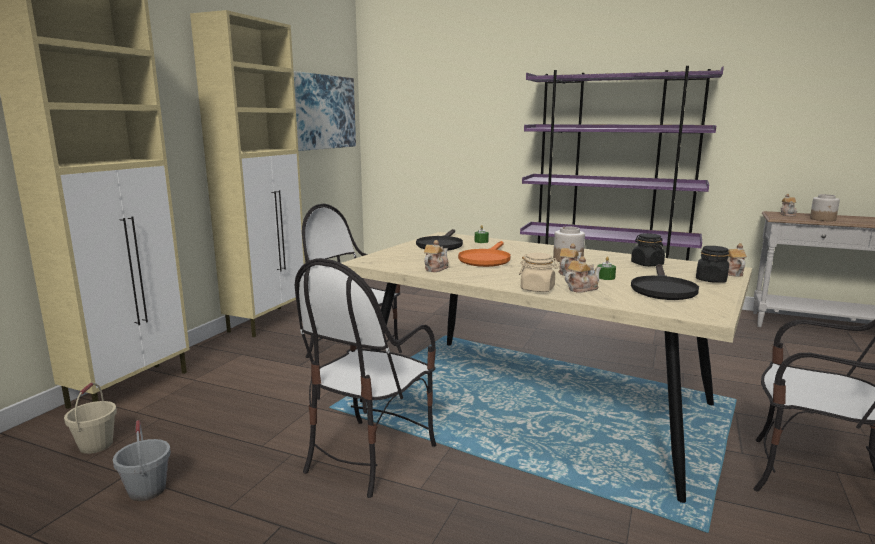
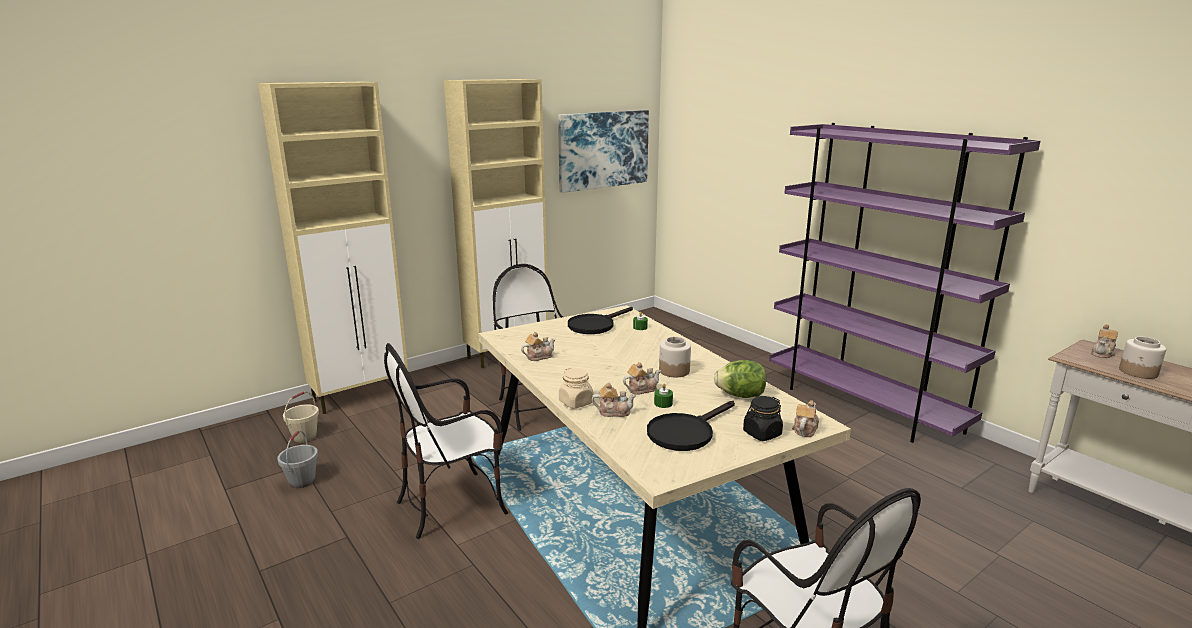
camera: 30 degrees right, 5 degrees up
orange frying pan [458,241,511,267] -> none
black jar [631,233,665,266] -> lettuce [714,360,766,398]

